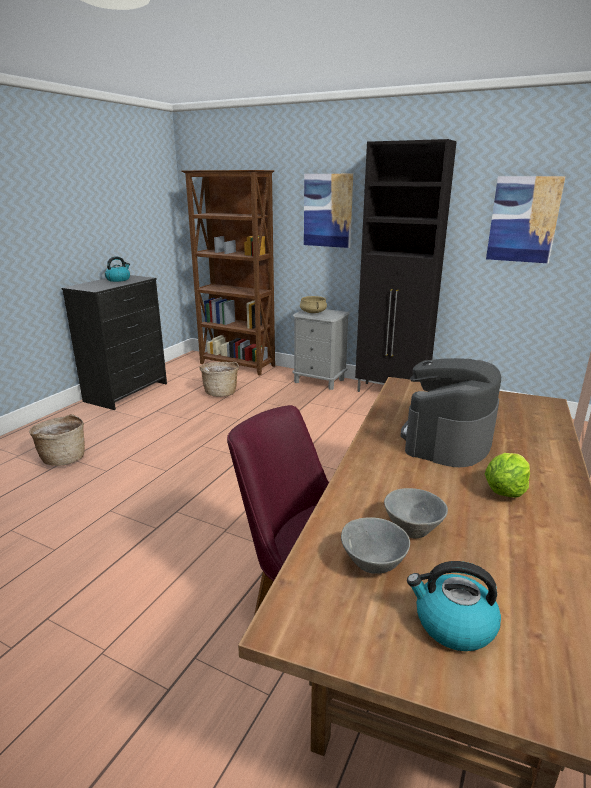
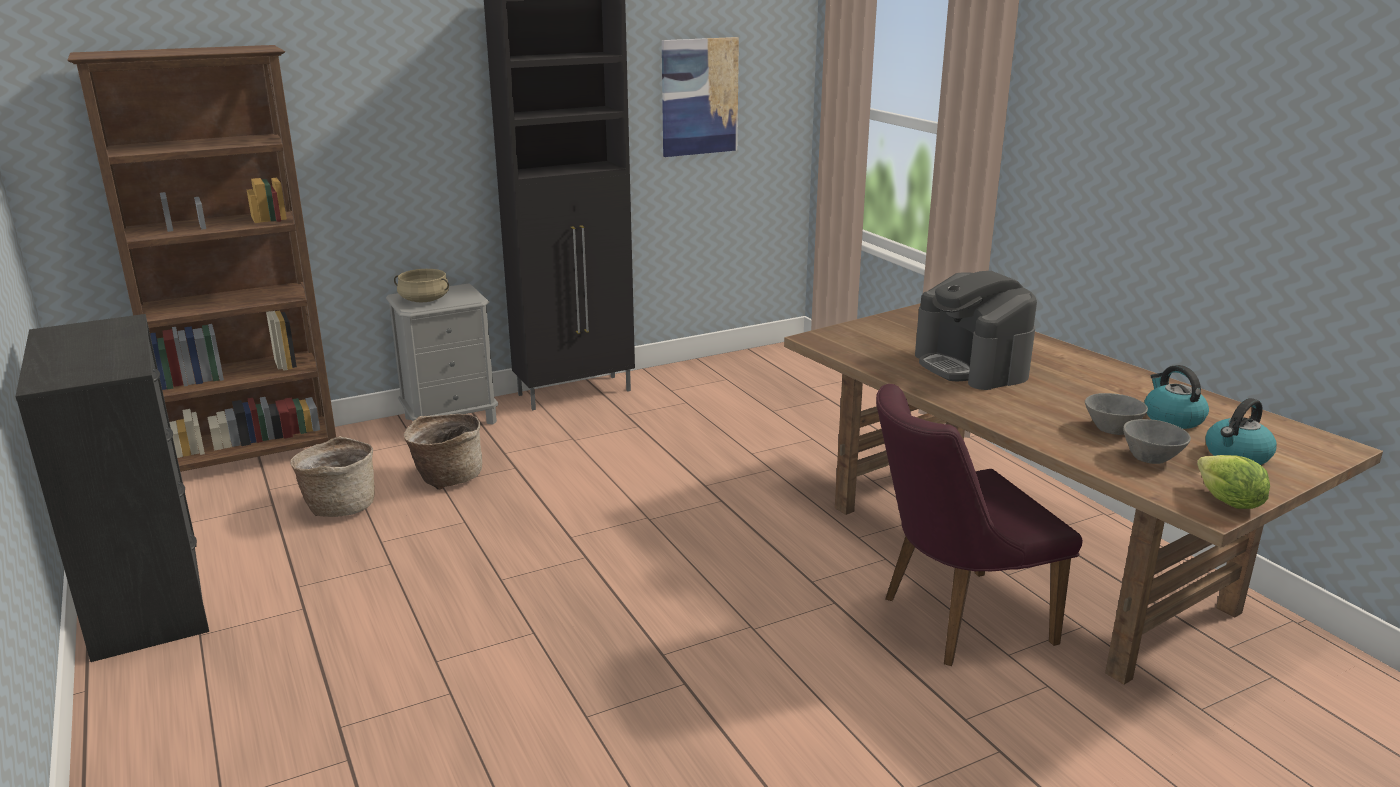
camera: 55 degrees left, 0 degrees up
basket [29,414,85,466] -> basket moved to [404,414,482,490]
kettle [105,256,130,282] -> kettle moved to [1144,365,1209,429]
picture [304,174,353,248] -> none
lettuce [485,453,530,498] -> lettuce moved to [1197,455,1270,509]

